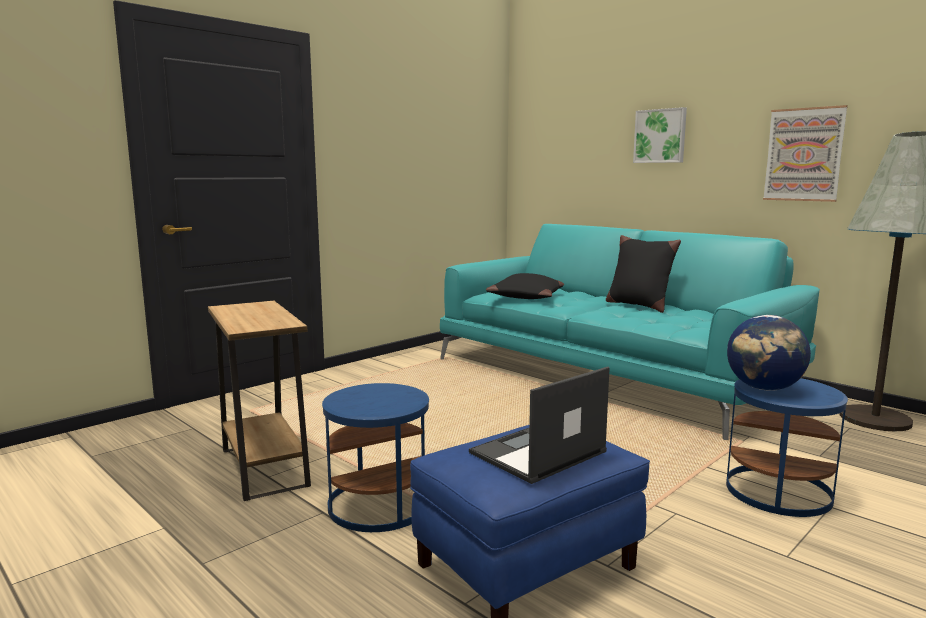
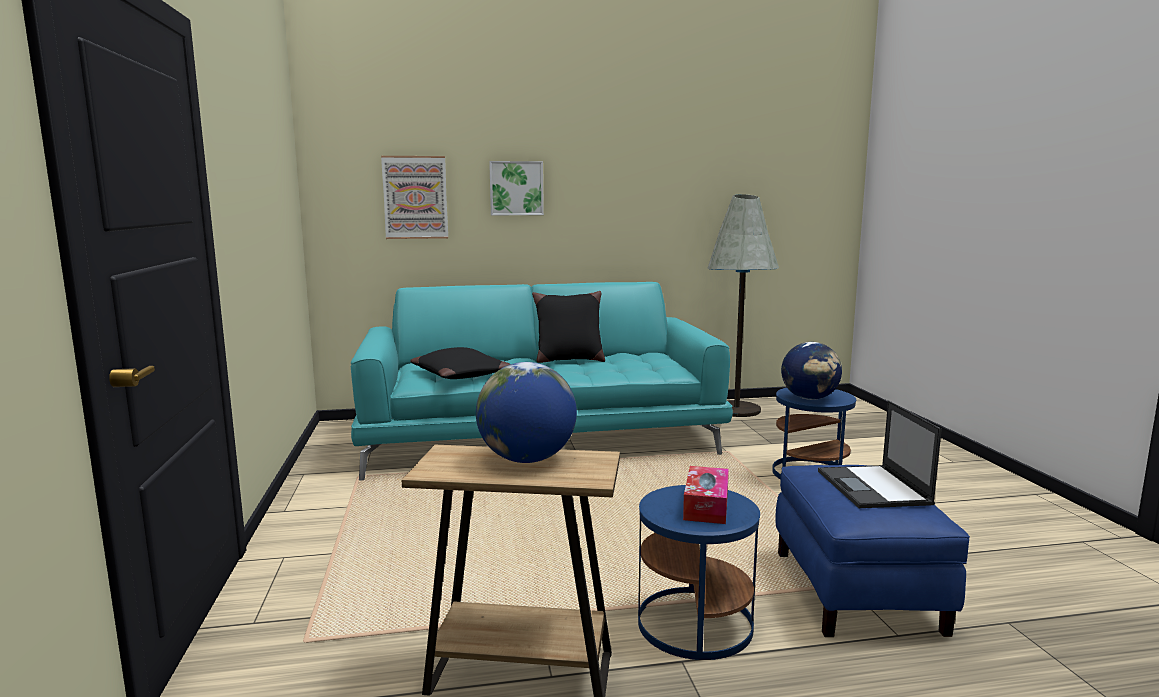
camera: 55 degrees left, 0 degrees up
picture [763,105,848,202] -> picture moved to [381,156,448,239]
none -> globe [476,362,577,463]
none -> tissue box [683,466,729,524]

